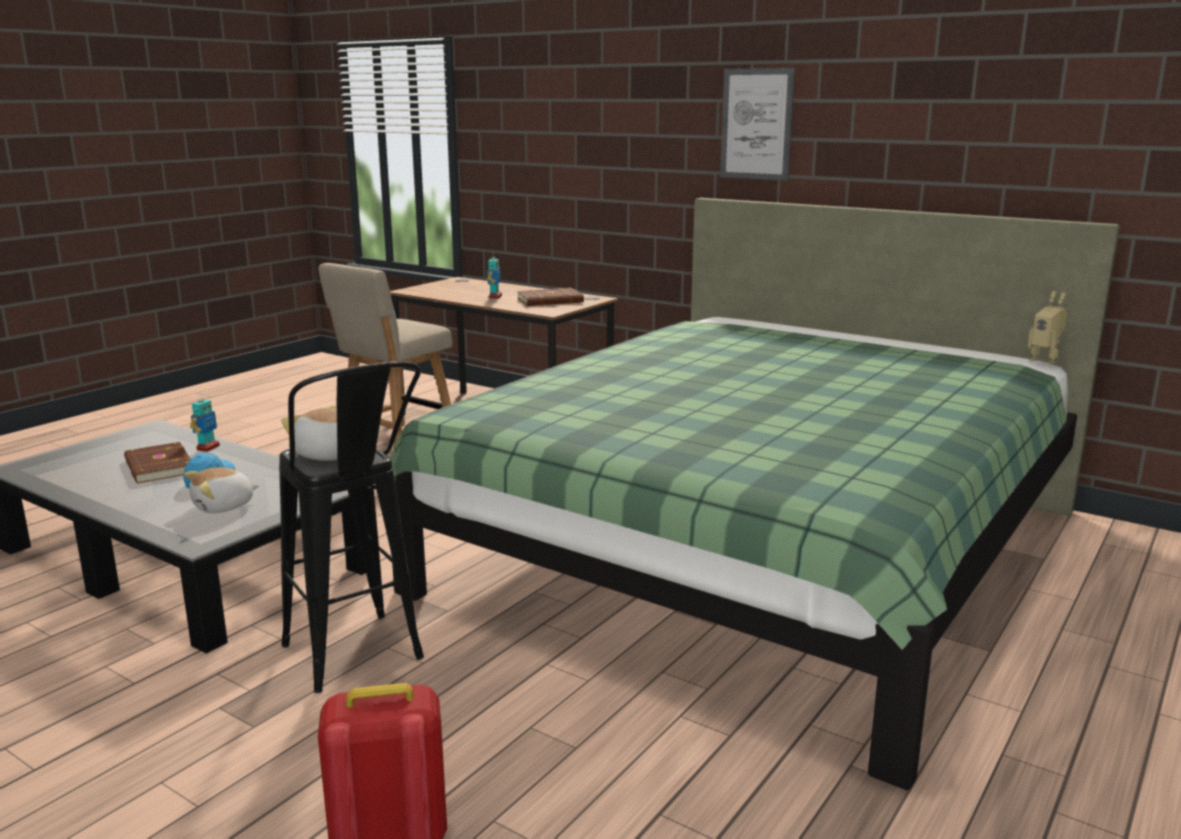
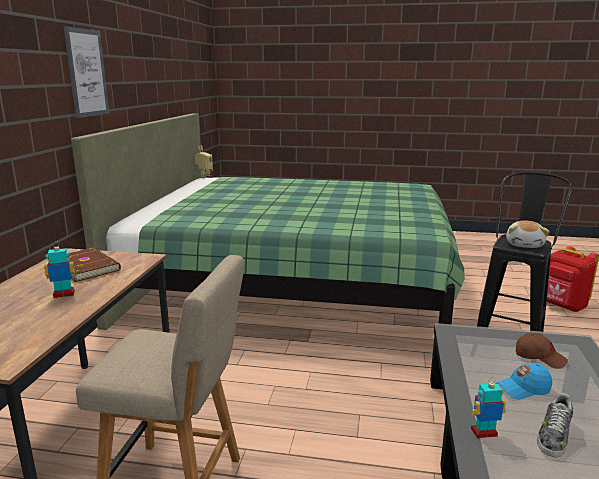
camera: 115 degrees left, 0 degrees up
brown book [124,442,191,483] -> shoe [537,393,573,457]
plush toy [184,467,259,513] -> brown cap [516,333,568,369]

